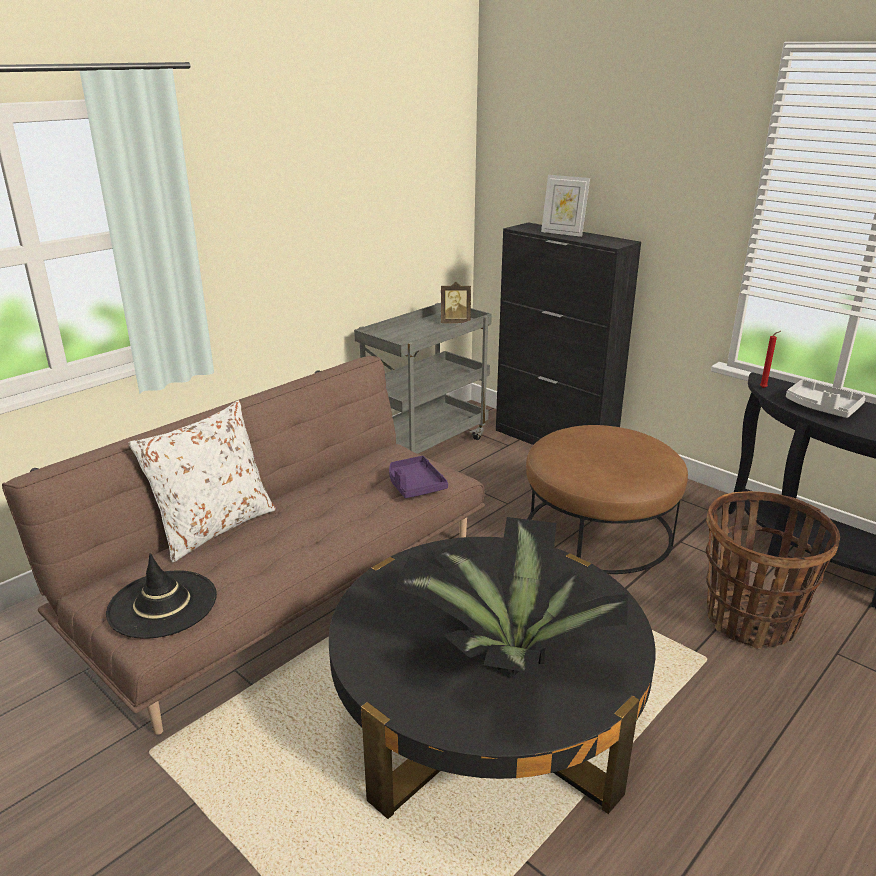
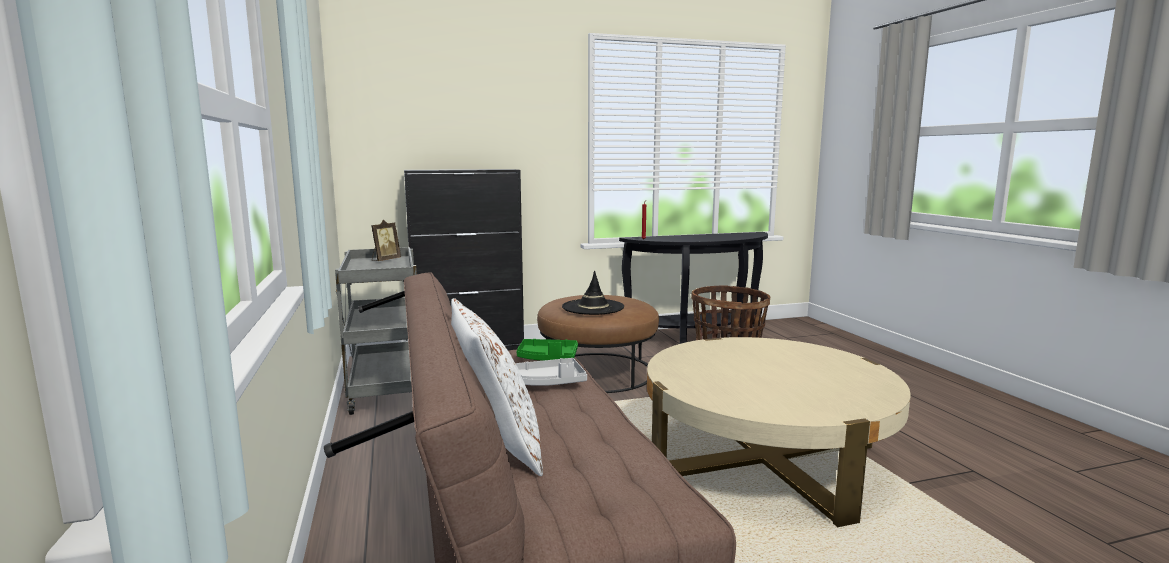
camera: 60 degrees left, 15 degrees down
black hat [106,553,217,638] -> black hat moved to [562,271,624,315]
black coffee table [329,537,655,819] -> beige coffee table [647,337,911,527]
purple tray [389,456,448,498] -> green tray [517,339,578,361]
potted plant [395,517,628,678] -> none
picture frame [541,175,590,237] -> none
grey tray [786,379,866,418] -> grey tray moved to [515,358,587,386]

